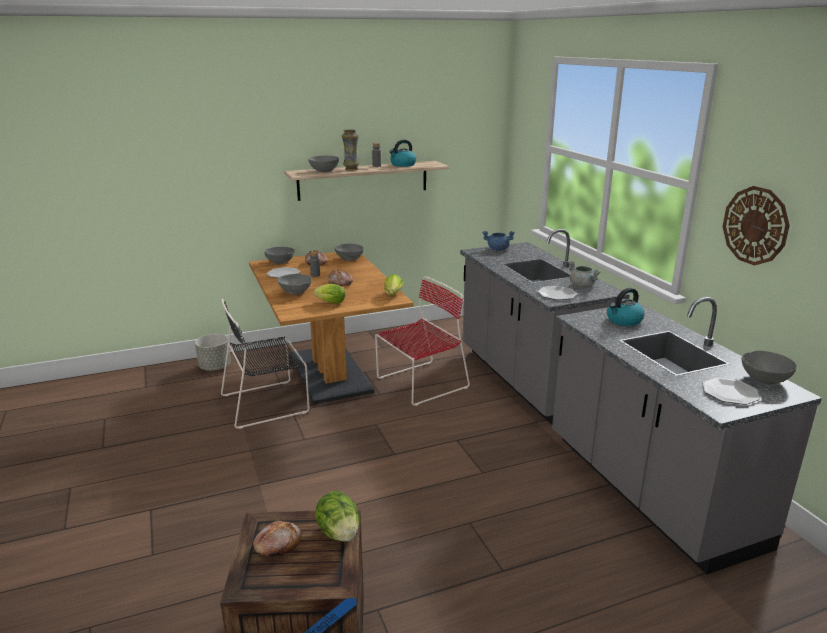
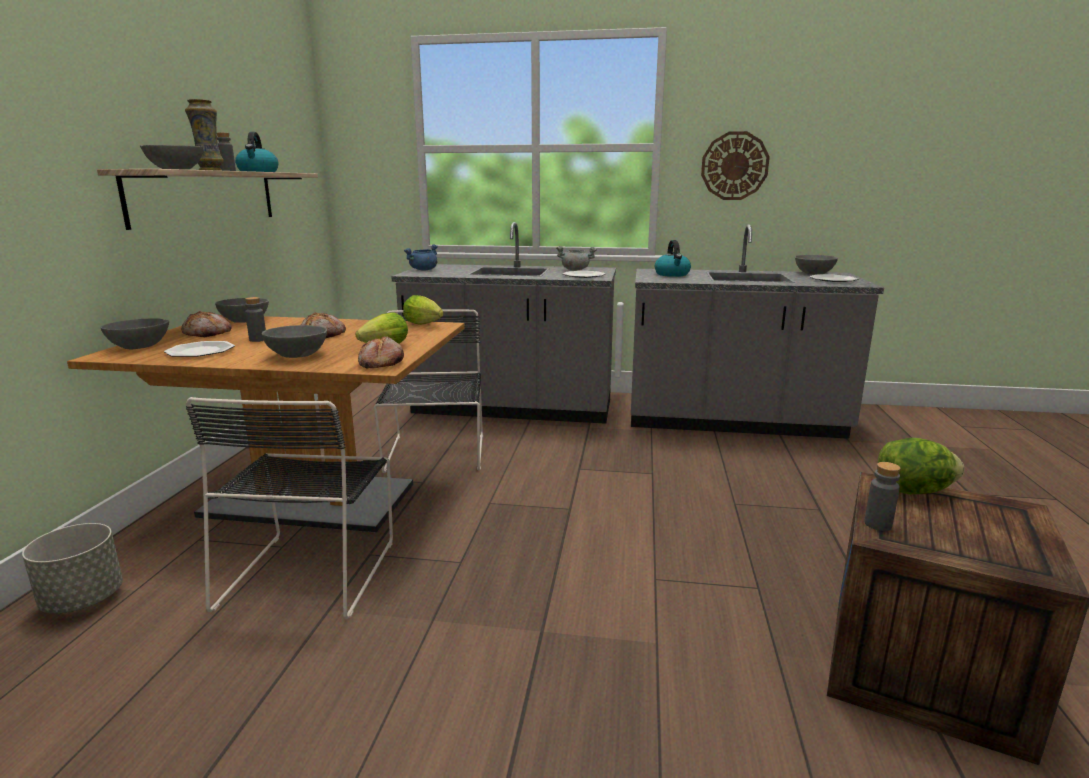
camera: 60 degrees left, 5 degrees down
bread [253,521,302,557] -> bread moved to [358,336,404,369]
red chair [375,276,470,406] -> black chair [374,310,483,473]
none -> grey bottle [864,462,901,531]

